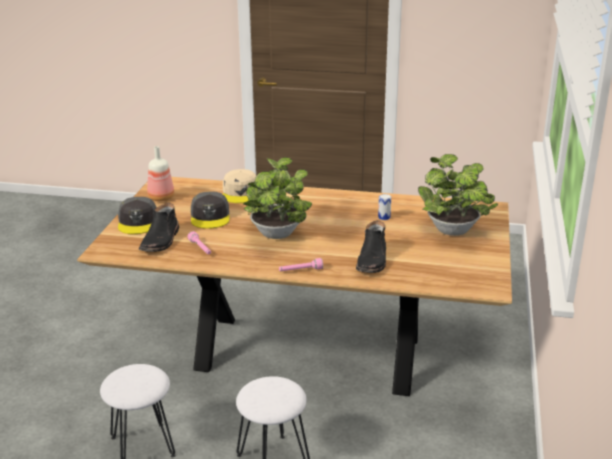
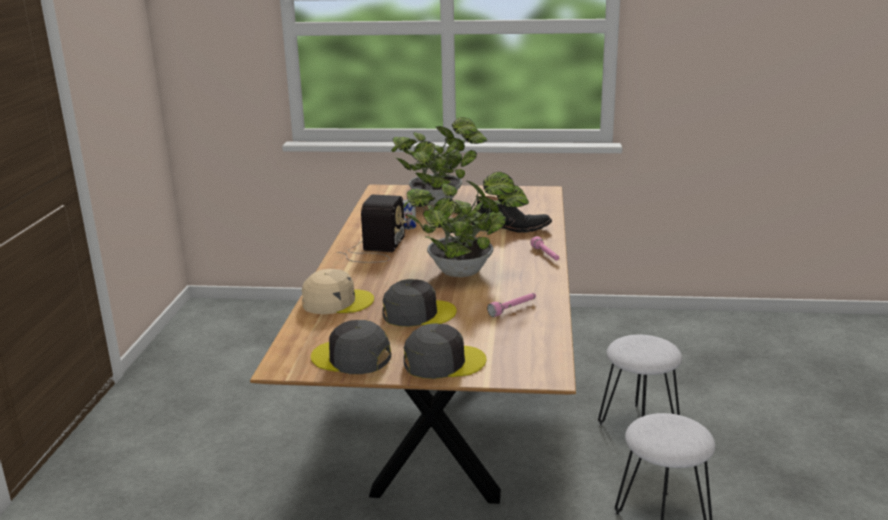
camera: 95 degrees left, 5 degrees down
black boot [139,203,179,252] -> none
bottle [147,146,174,201] -> grey cap [311,320,391,374]
none -> radio [337,195,407,263]

